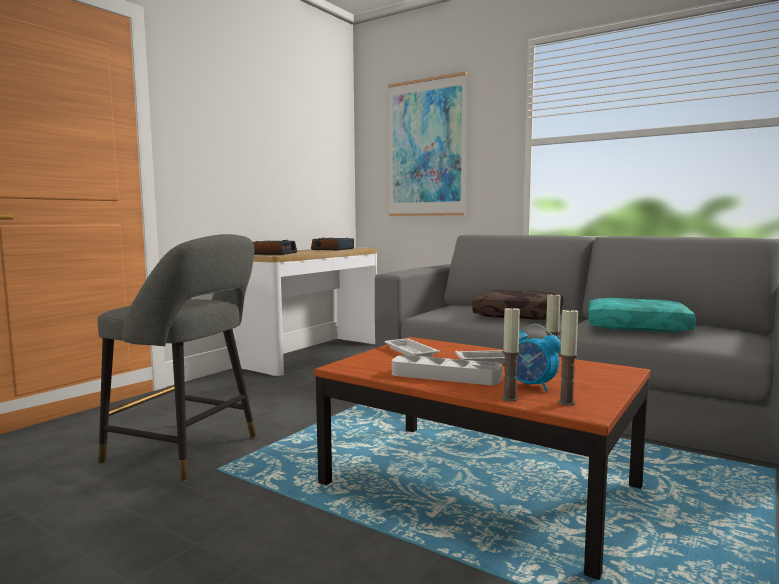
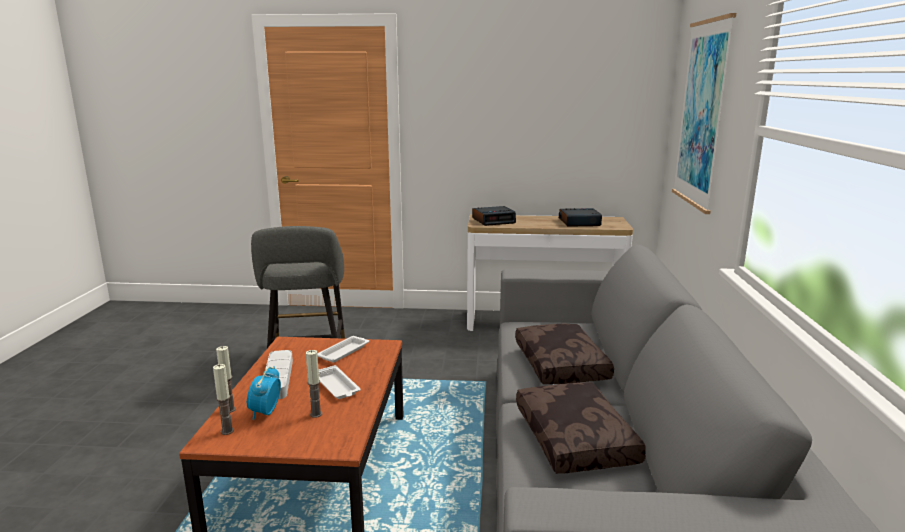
camera: 60 degrees right, 10 degrees up
turquoise pillow [588,298,696,332] -> brown pillow [516,382,646,474]

